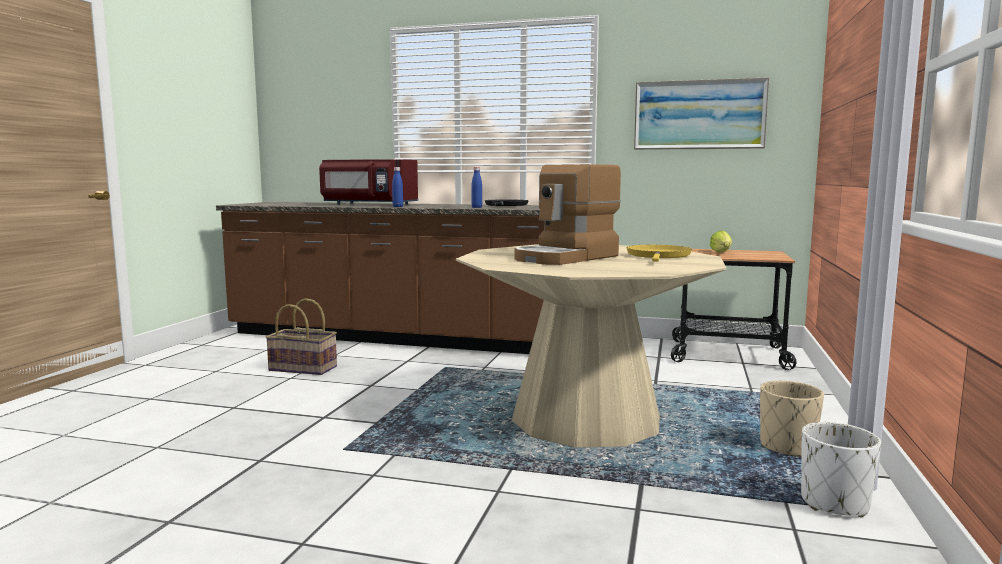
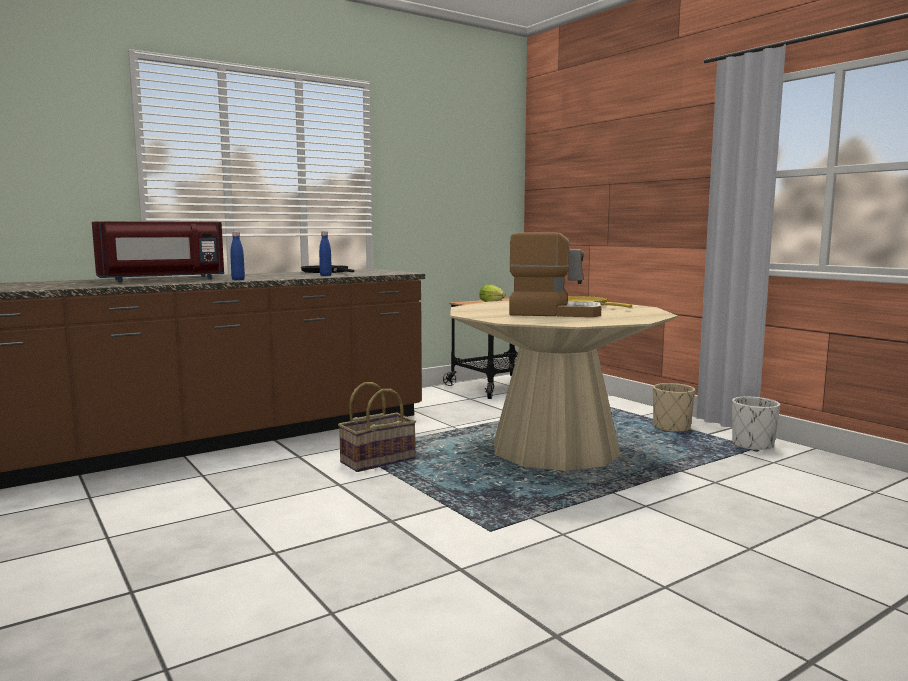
camera: 50 degrees left, 0 degrees up
basket [266,298,337,375] -> basket moved to [338,382,416,472]
coffee machine [514,164,621,265] -> coffee machine turned 75 degrees counterclockwise [509,232,601,317]
picture [634,77,769,150] -> none

